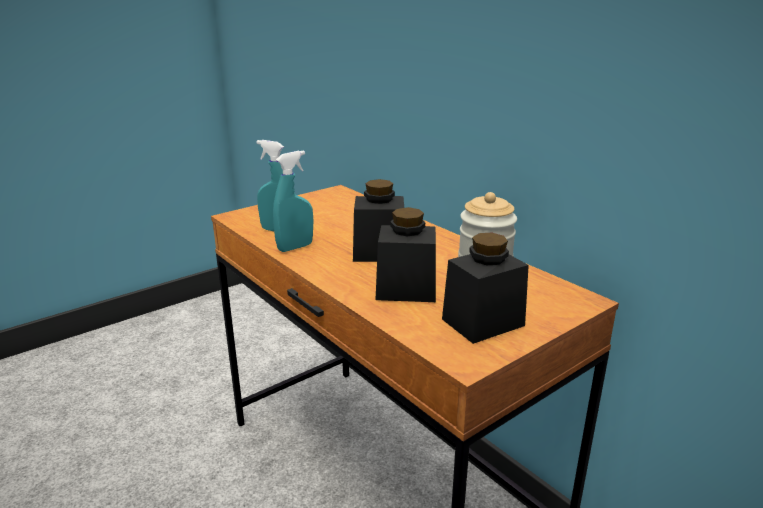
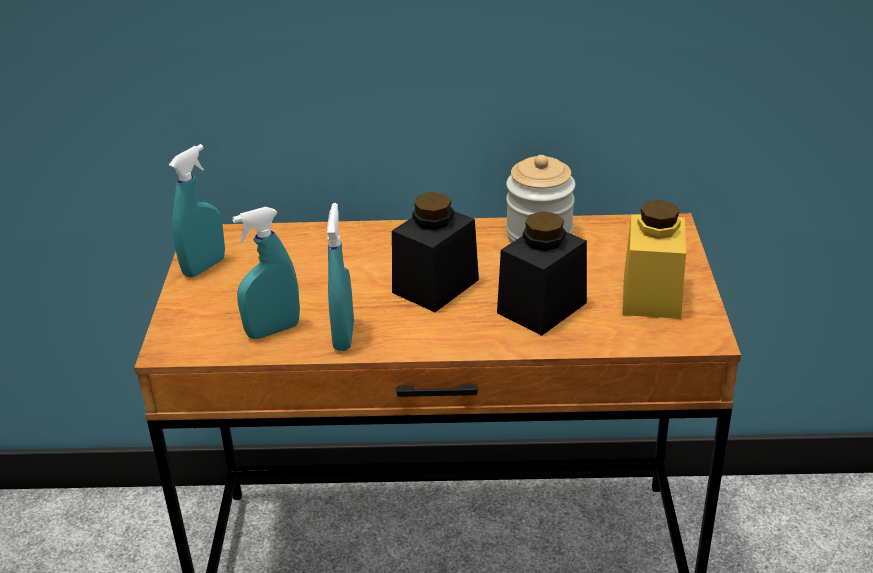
camera: 50 degrees left, 10 degrees up
black jar [442,233,529,344] -> yellow jar [622,200,686,319]
none -> turquoise spray bottle [169,144,225,278]

